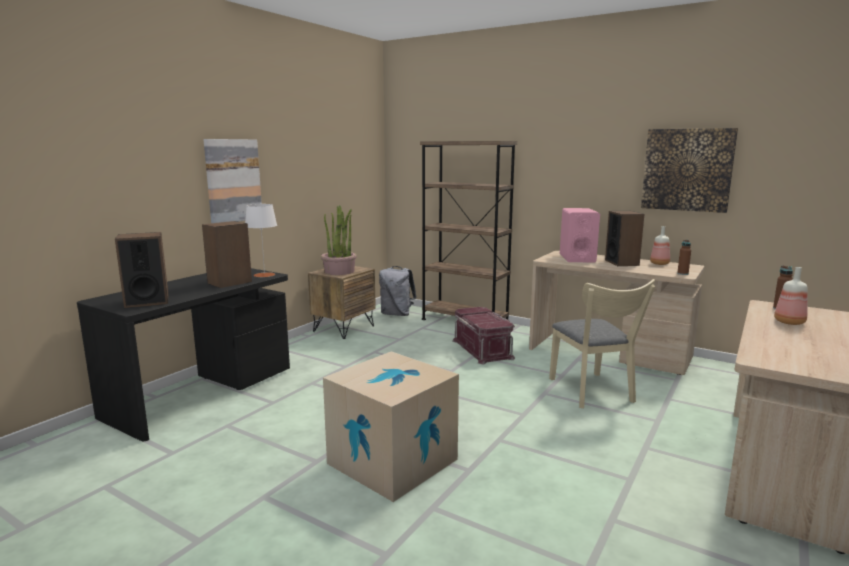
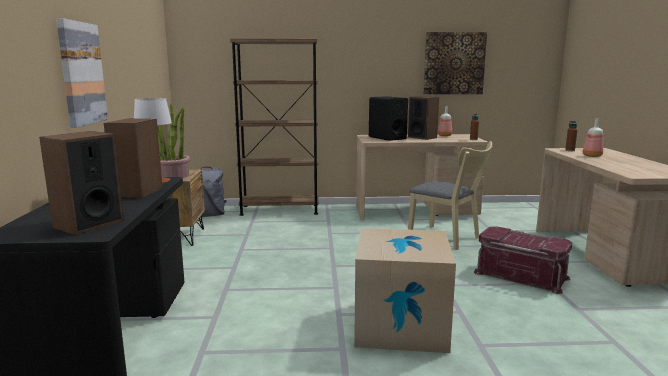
camera: 35 degrees left, 0 degrees up
red storage box [452,307,515,364] -> red storage box moved to [474,226,572,294]
pink speaker [560,208,600,263] -> black speaker [369,97,408,141]

